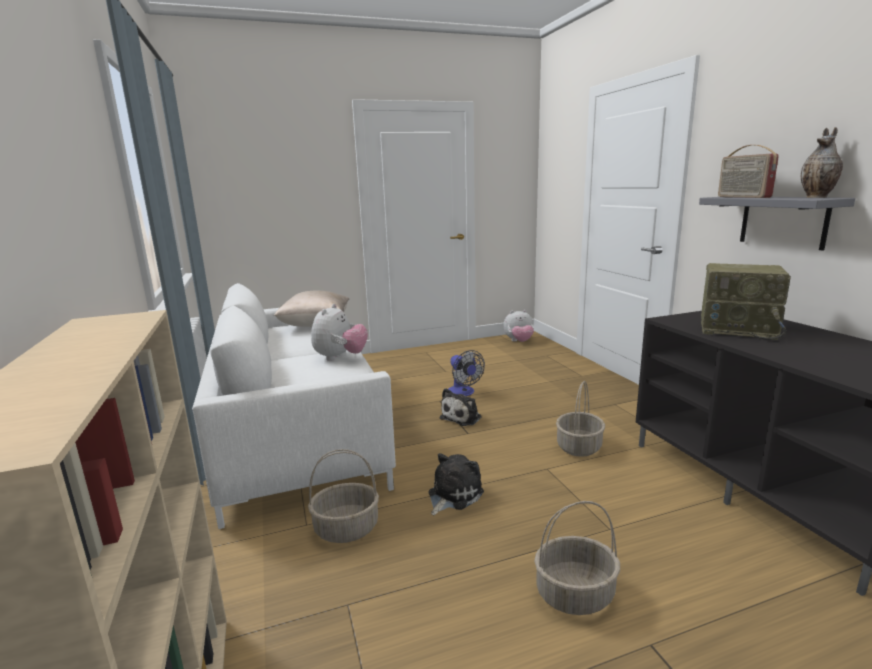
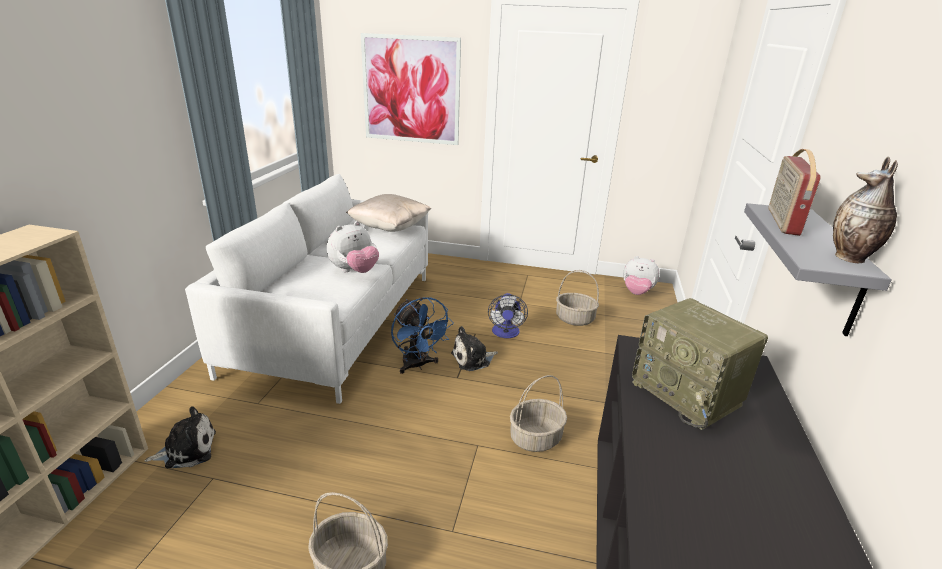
camera: 30 degrees right, 10 degrees up
basket [308,449,379,543] -> basket moved to [556,270,599,326]
plush toy [428,453,484,515] -> plush toy moved to [144,406,216,468]
none -> picture [361,33,461,145]
none -> blue fan [391,297,454,374]

